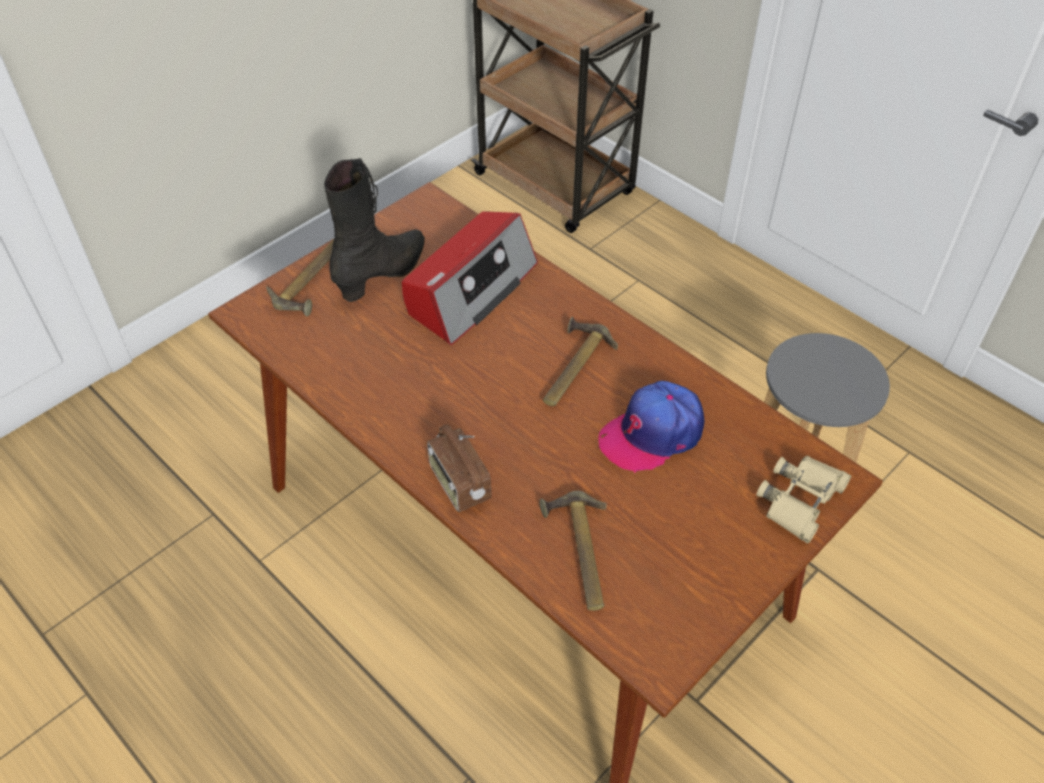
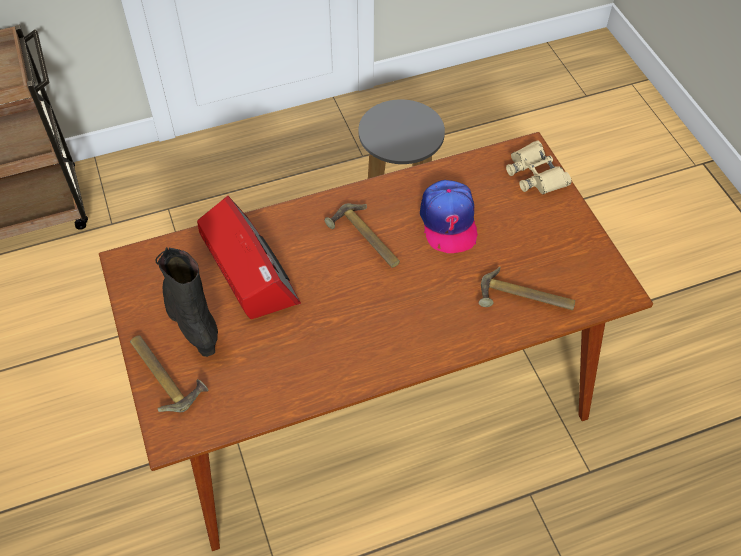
camera: 65 degrees left, 5 degrees up
radio [427,424,491,512] -> none

